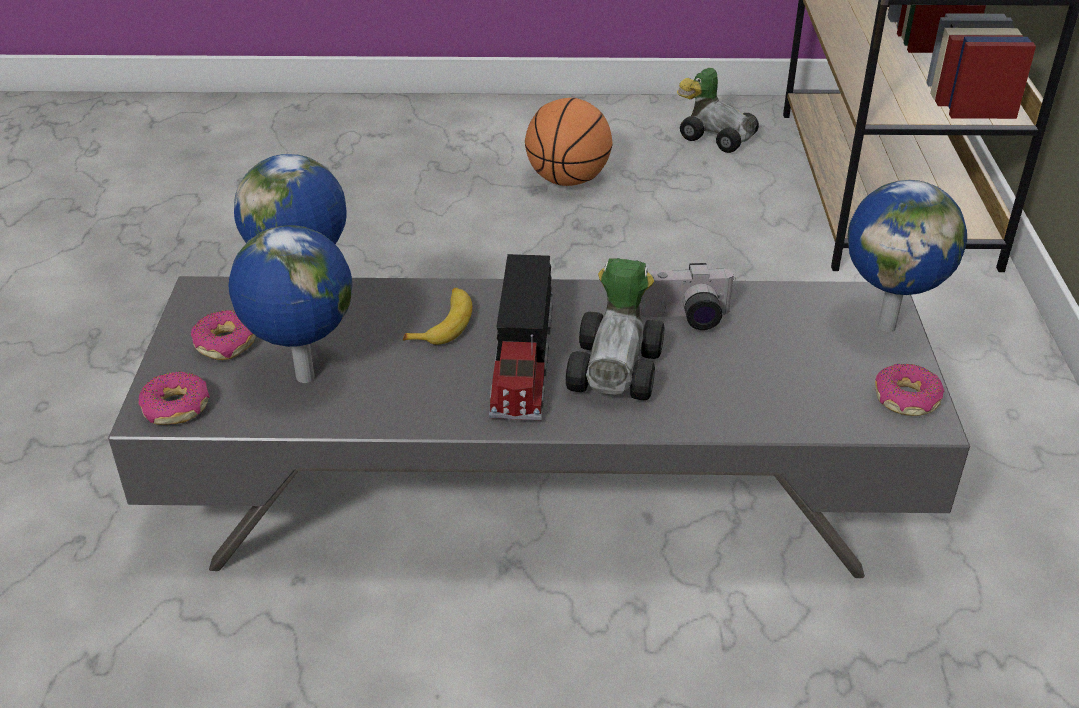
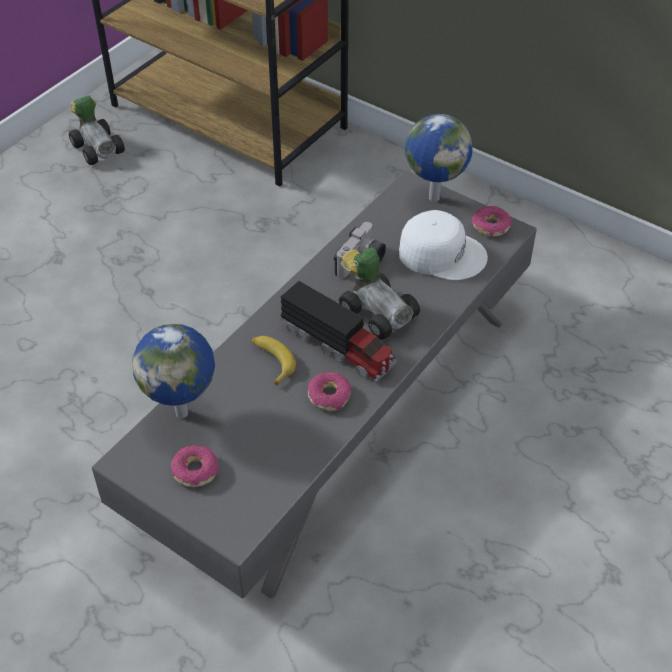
camera: 55 degrees left, 10 degrees up
donut [138,371,210,425] -> donut moved to [308,372,352,411]
globe [228,225,352,383] -> none
basketball [525,98,613,186] -> none
toy car [677,68,759,153] -> toy car turned 75 degrees clockwise [69,96,125,165]
none -> white cap [399,210,488,280]

